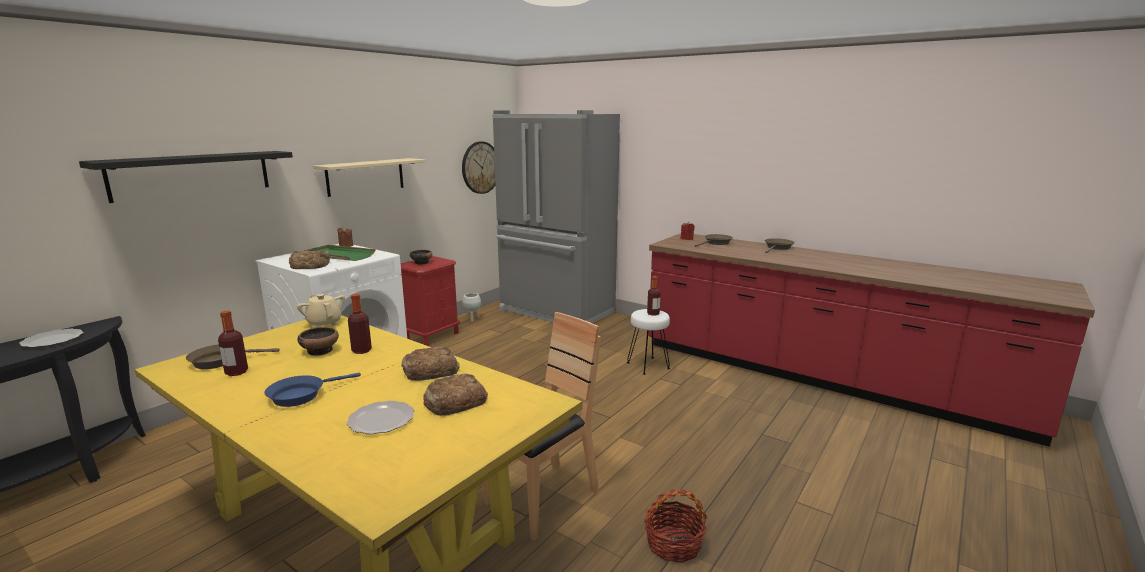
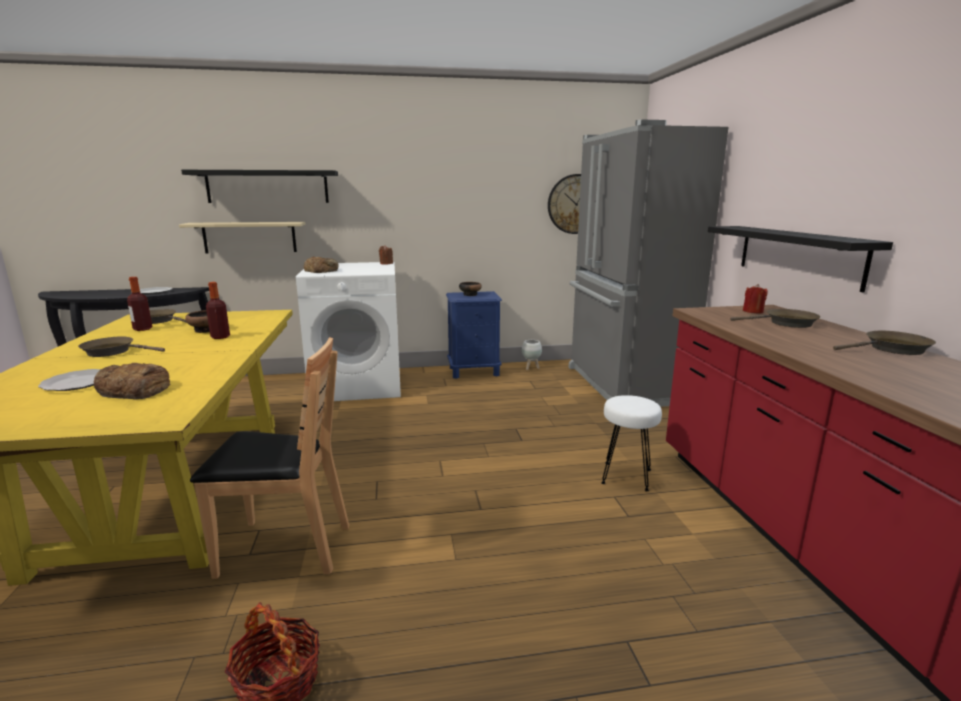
camera: 45 degrees right, 0 degrees up
blue frying pan [264,373,361,407] -> brown frying pan [78,336,165,357]
beige teapot [297,294,345,328] -> none
green tray [304,245,376,261] -> none
beige shelf [313,158,426,197] -> beige shelf moved to [179,222,305,254]
red nightstand [401,256,460,346] -> blue nightstand [446,291,502,379]
bread [401,347,460,381] -> none
bottle [647,276,660,316] -> none
none -> black shelf [708,226,893,293]

